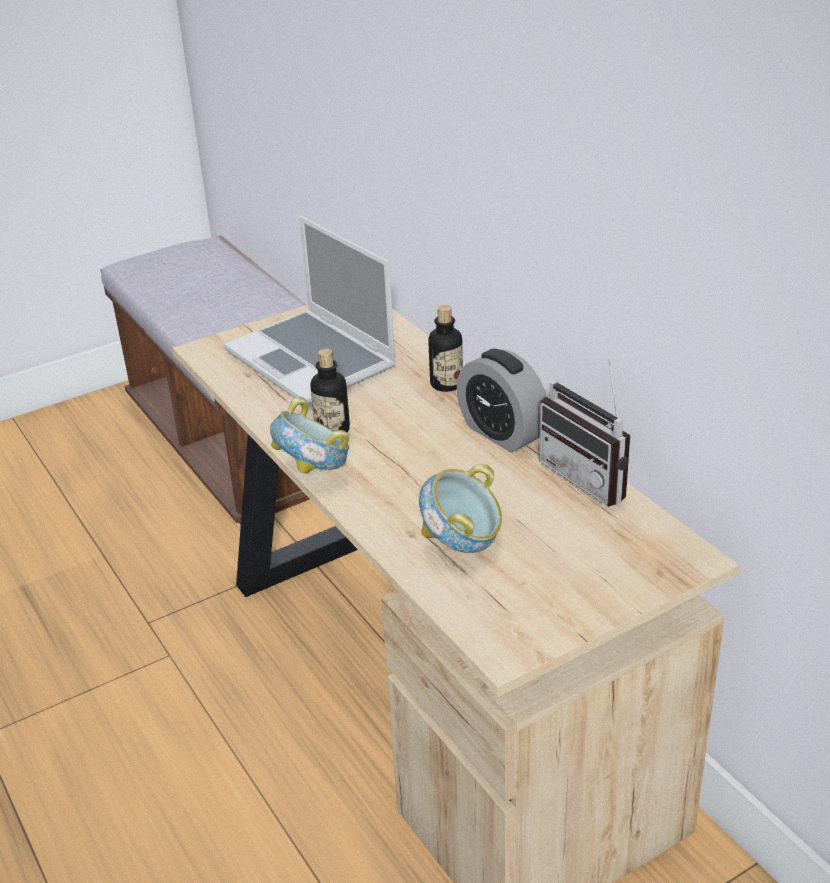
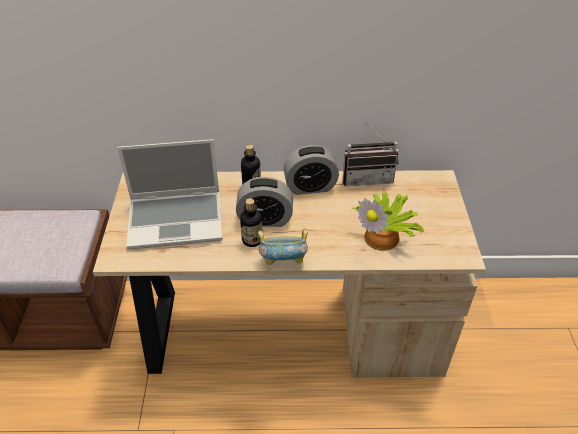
camera: 60 degrees left, 10 degrees up
bowl [419,464,502,553] -> potted plant [351,191,424,251]
none -> alarm clock [236,177,293,227]

